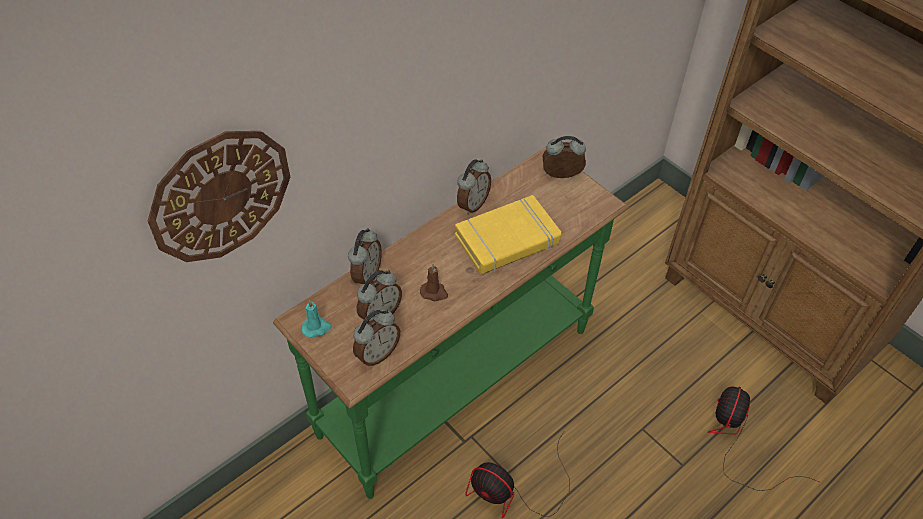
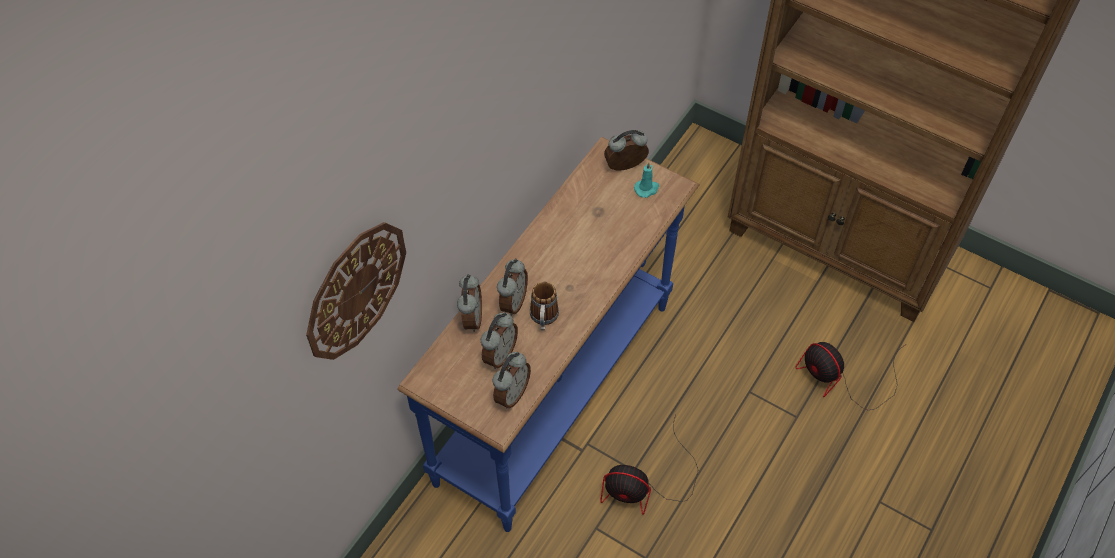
camera: 15 degrees left, 5 degrees up
green console table [273,146,630,499] -> blue console table [397,137,700,532]
turquoise candle [301,300,332,338] -> turquoise candle moved to [634,162,659,198]
brown candle [420,264,448,301] -> mug [530,281,559,330]
yellow book [455,195,561,274] -> none
alarm clock [457,159,491,215] -> alarm clock moved to [497,258,528,316]
fan [708,386,819,491] -> fan turned 45 degrees counterclockwise [795,342,906,410]

